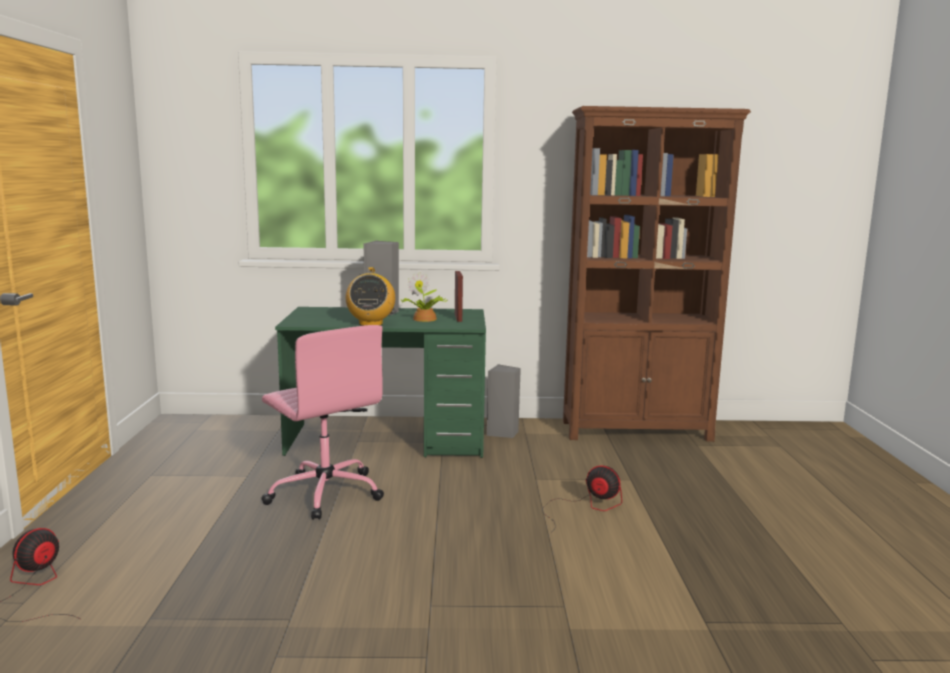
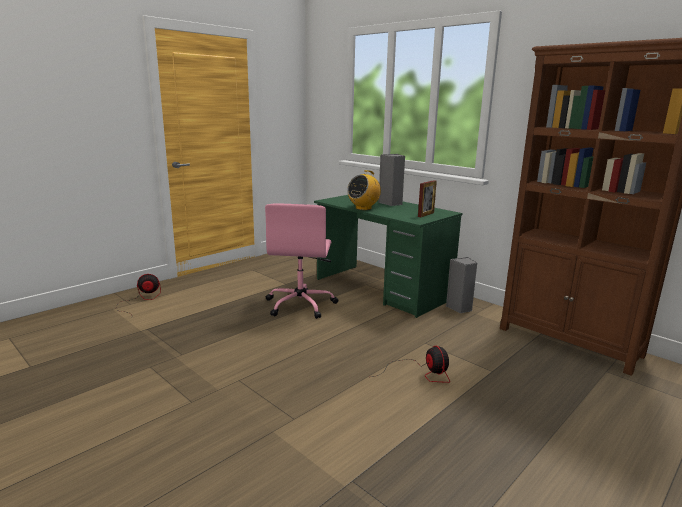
camera: 45 degrees right, 5 degrees up
potted plant [401,272,447,322] -> none

